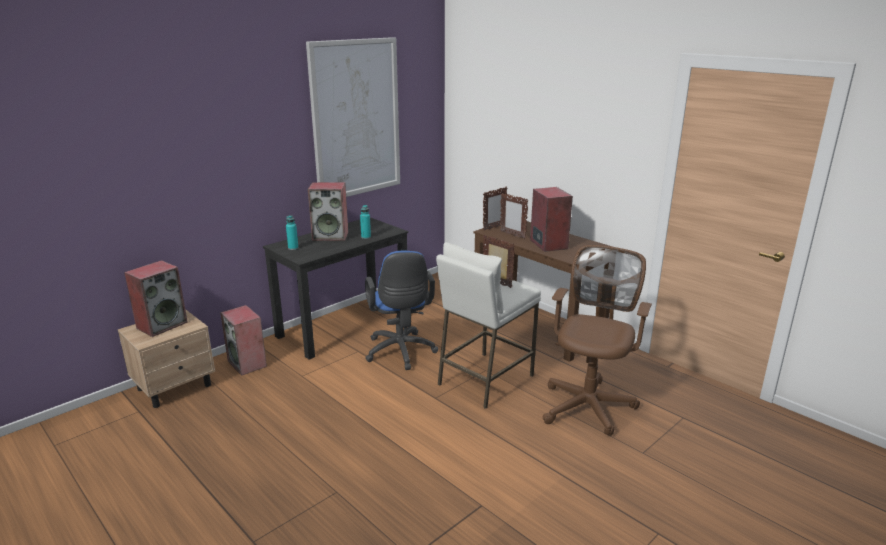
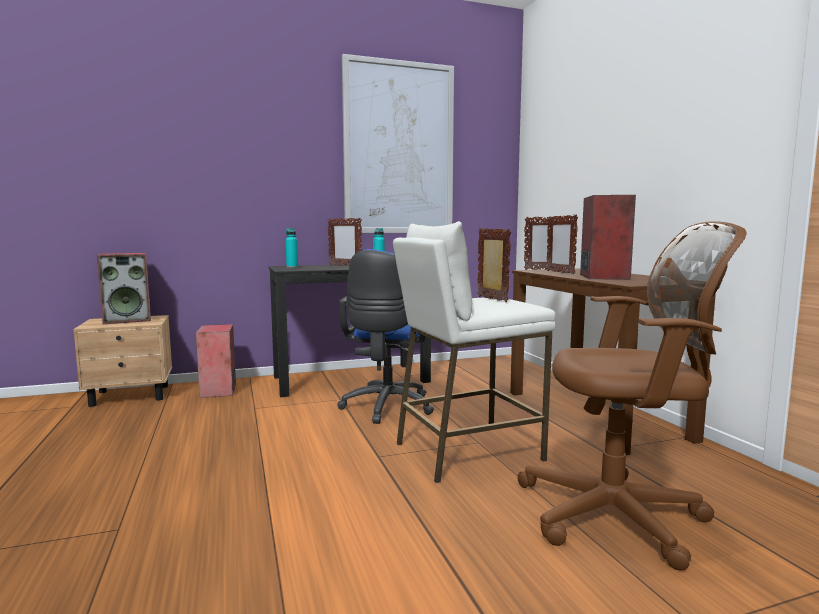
camera: 25 degrees right, 15 degrees down
speaker [308,182,348,241] -> picture frame [327,217,362,266]
brown office chair [542,245,652,436] -> brown office chair turned 45 degrees clockwise [518,221,746,571]

